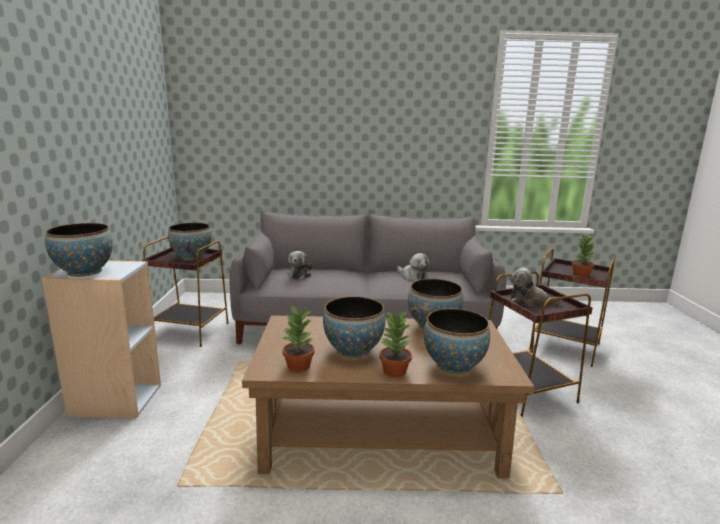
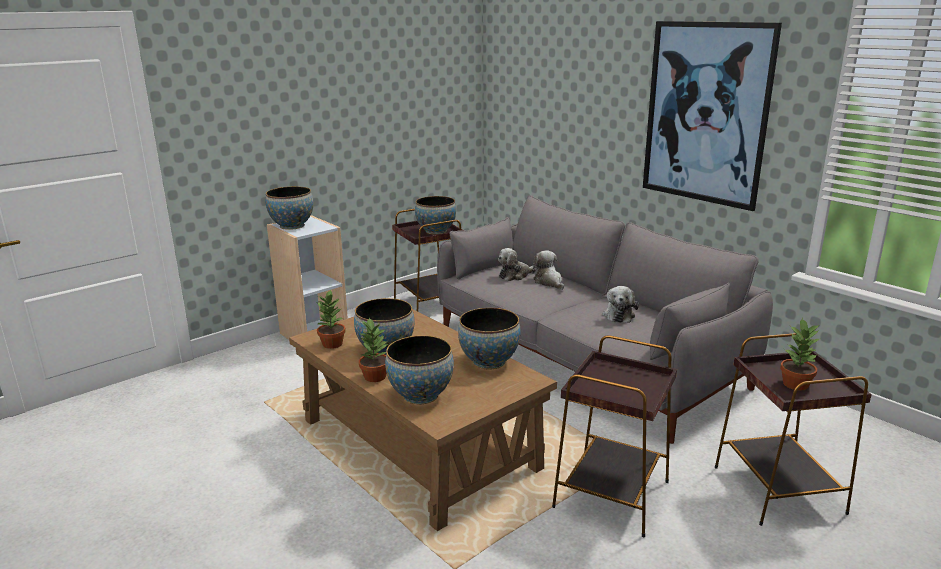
camera: 50 degrees right, 5 degrees up
plush toy [509,268,562,306] -> plush toy moved to [532,250,564,290]
none -> picture [643,21,782,211]

